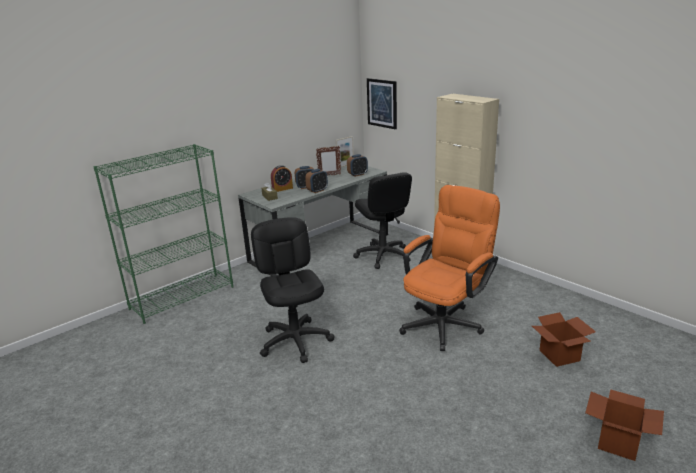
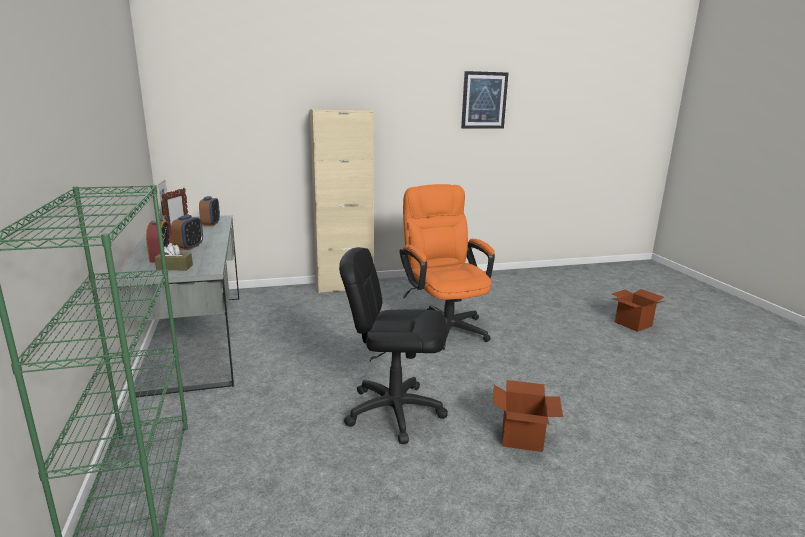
camera: 65 degrees left, 5 degrees down
alarm clock [305,169,328,193] -> none
black office chair [353,172,412,269] -> none
picture [367,78,397,129] -> picture moved to [461,71,508,129]
cardboard box [532,312,596,367] -> cardboard box moved to [493,380,563,452]

